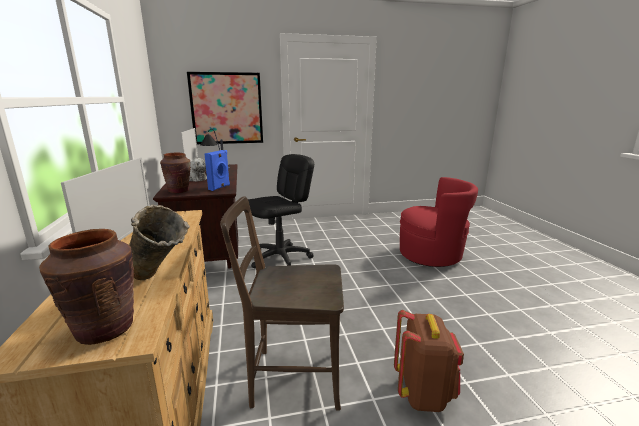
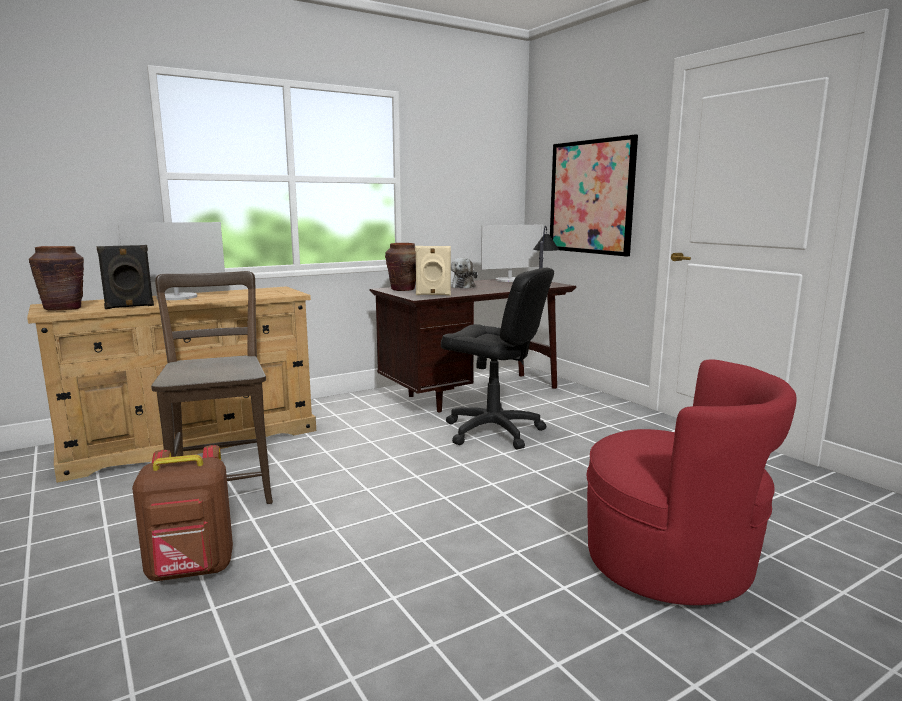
camera: 70 degrees right, 5 degrees down
beige vase [129,205,190,280] -> black speaker [96,245,154,309]
blue speaker [205,150,230,191] -> beige speaker [415,246,451,296]
red armchair [400,177,478,267] -> red armchair turned 60 degrees counterclockwise [587,360,796,605]

